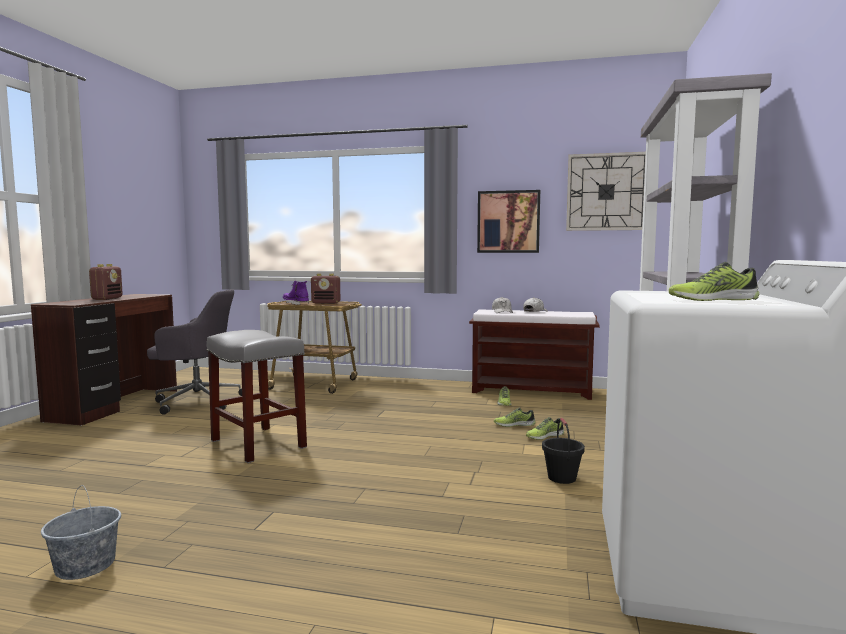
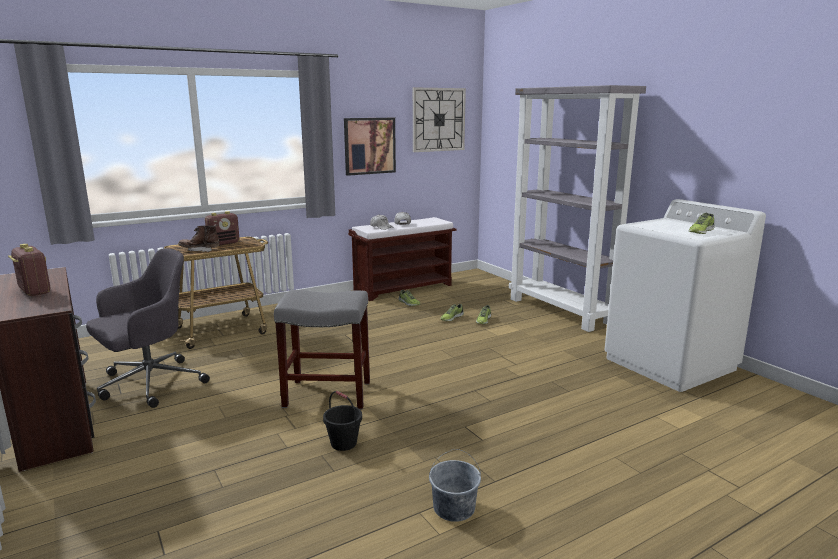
camera: 45 degrees left, 10 degrees up
purple boot [283,281,309,305] -> brown boot [178,224,220,252]
black bucket [542,418,585,484] -> black bucket moved to [323,391,362,451]

